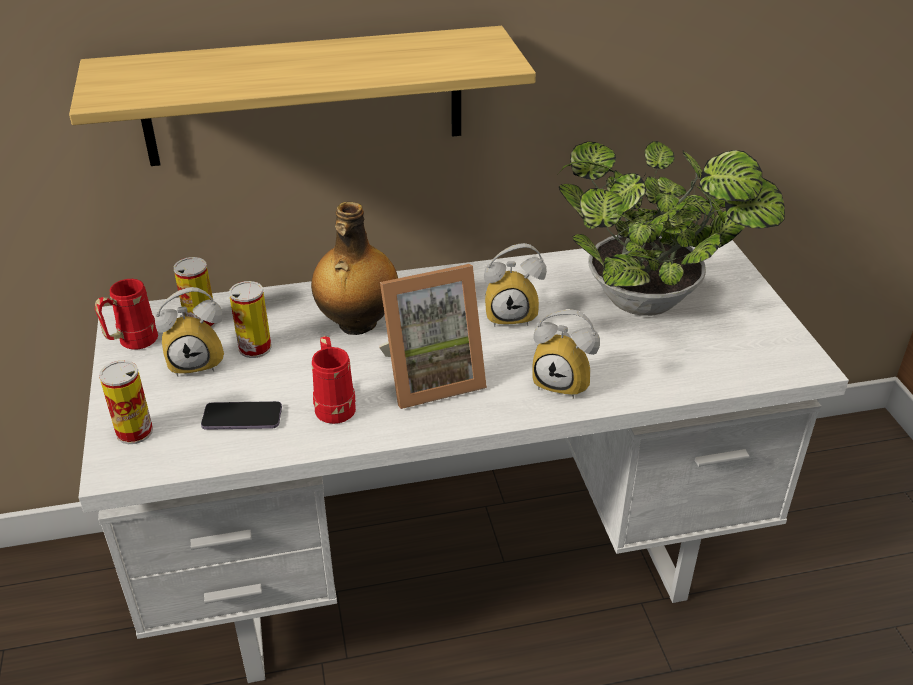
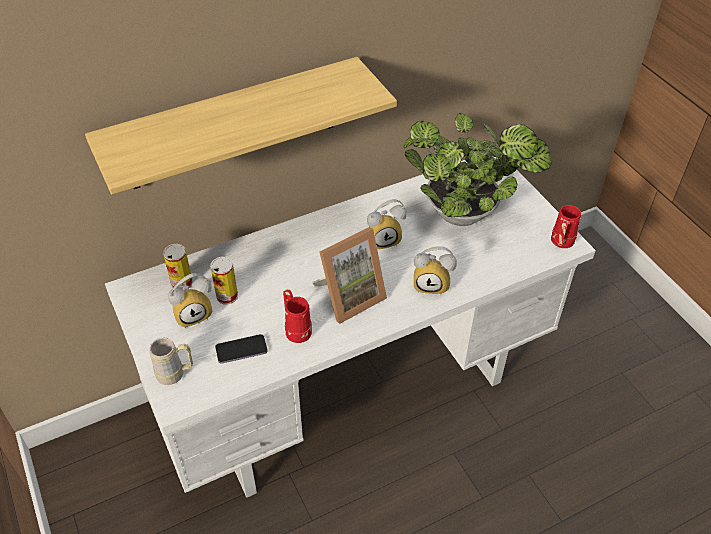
camera: 15 degrees left, 10 degrees up
red mug [95,279,158,350] -> red mug moved to [551,205,581,248]
can [99,360,153,444] -> beige mug [149,338,193,385]
bottle [311,202,398,335] -> none

